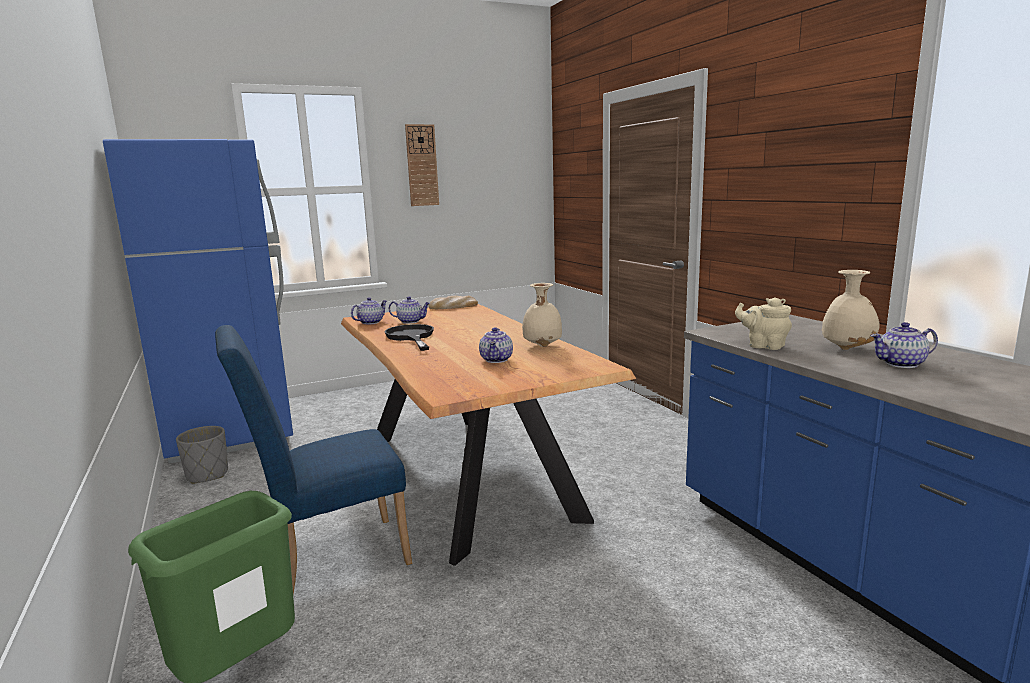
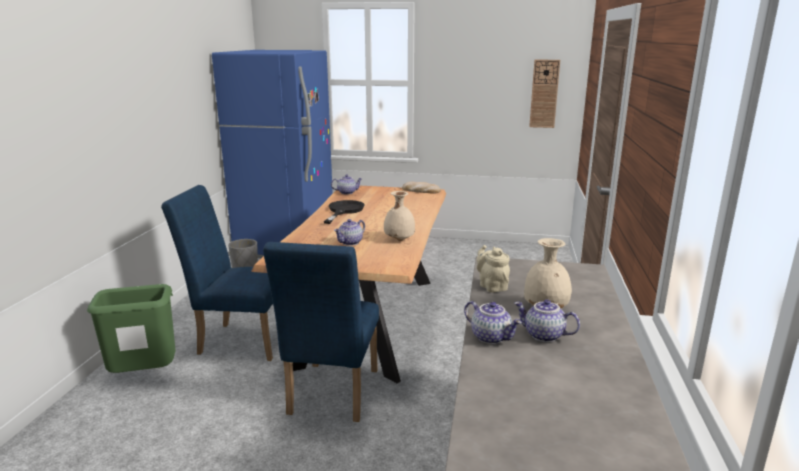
camera: 35 degrees right, 5 degrees up
teapot [389,296,430,324] -> teapot moved to [464,301,522,344]
wall clock [405,124,439,206] -> wall clock moved to [529,60,560,128]
none -> blue chair [263,242,379,422]

